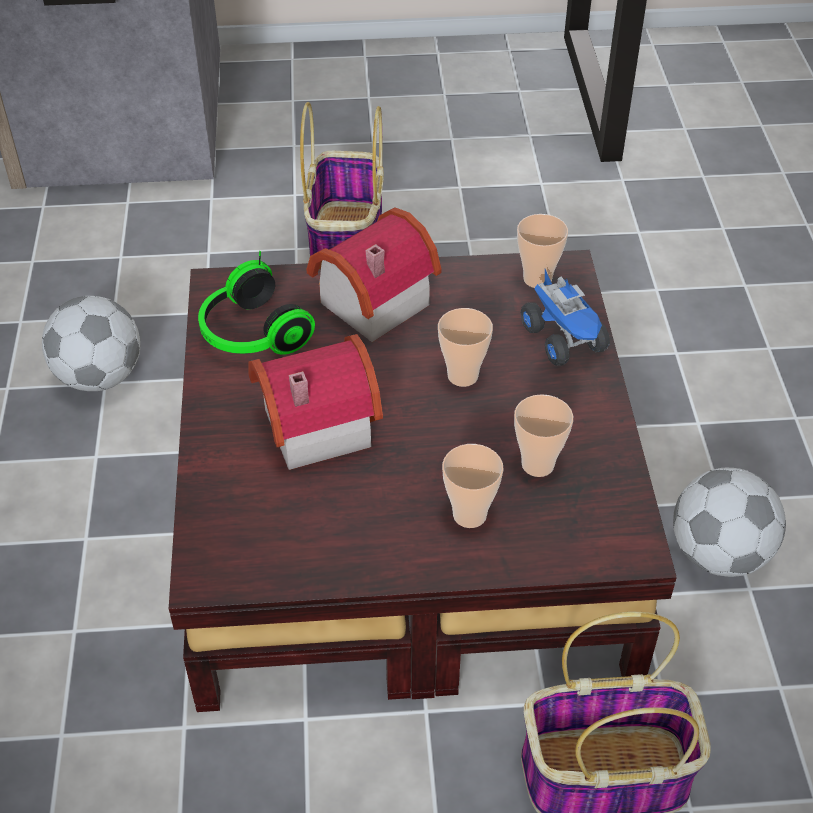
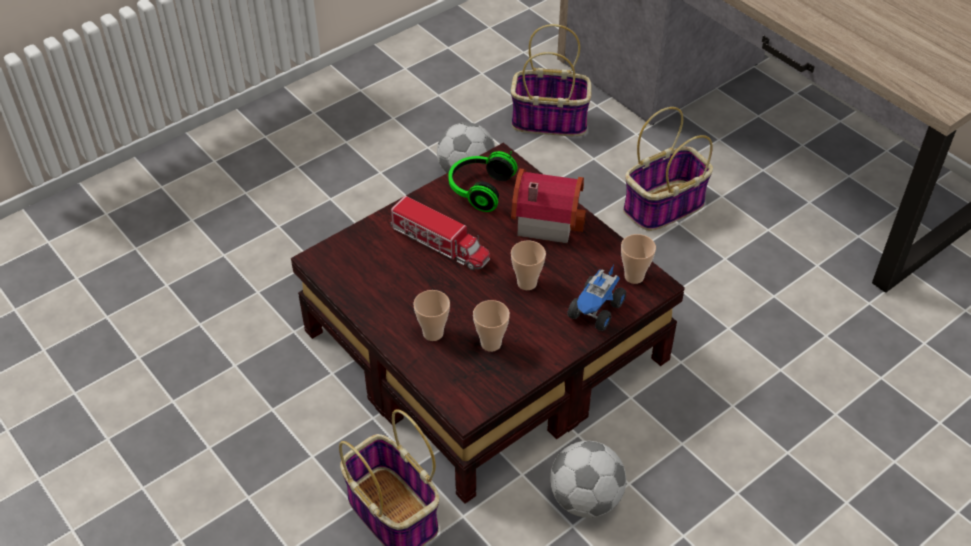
camera: 55 degrees right, 0 degrees up
toy house [248,334,383,470] -> toy truck [391,196,490,270]
none -> basket [511,24,592,136]

